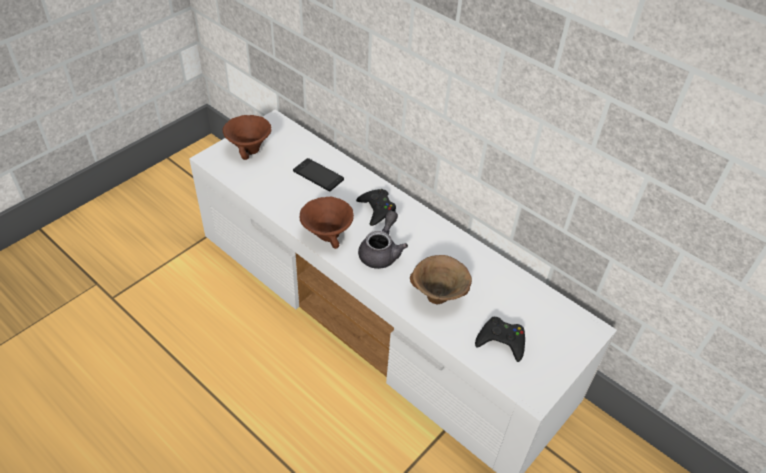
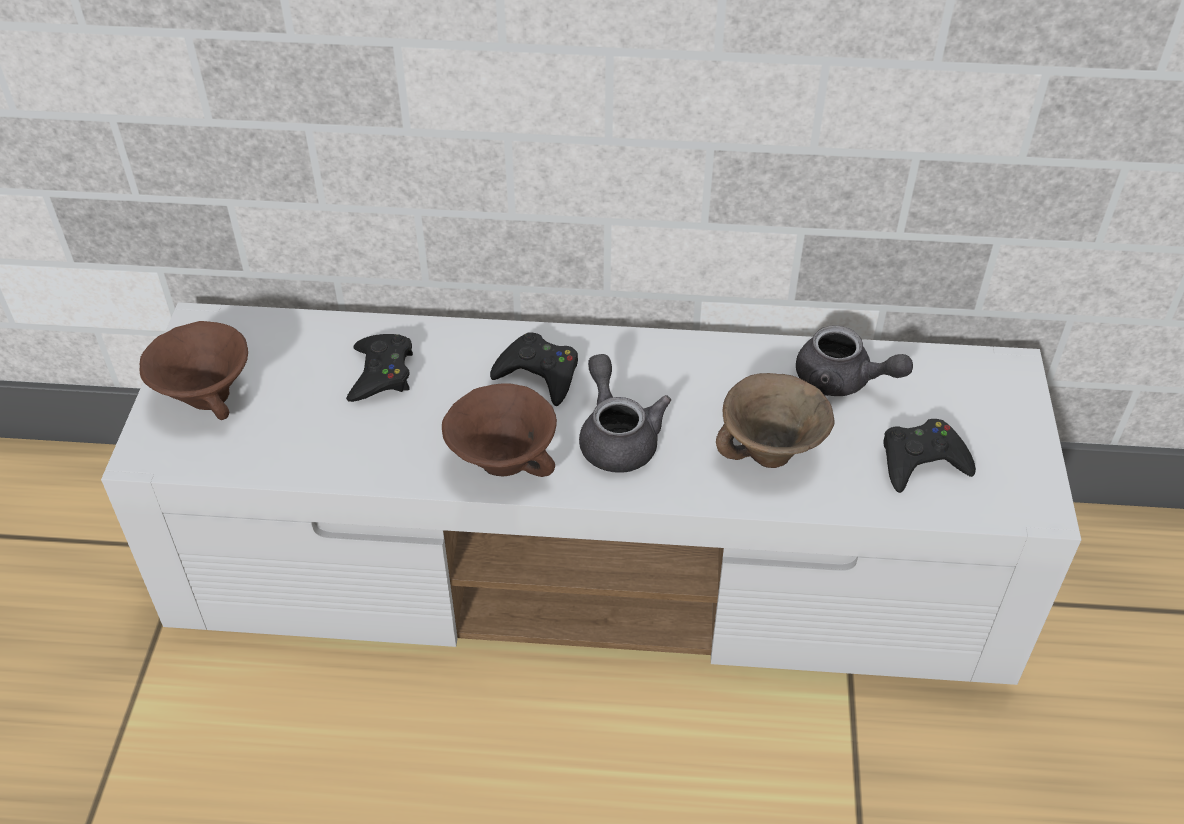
camera: 35 degrees left, 0 degrees up
phone [293,158,344,191] -> black game controller [346,334,413,402]
none -> grey teapot [796,326,913,396]

